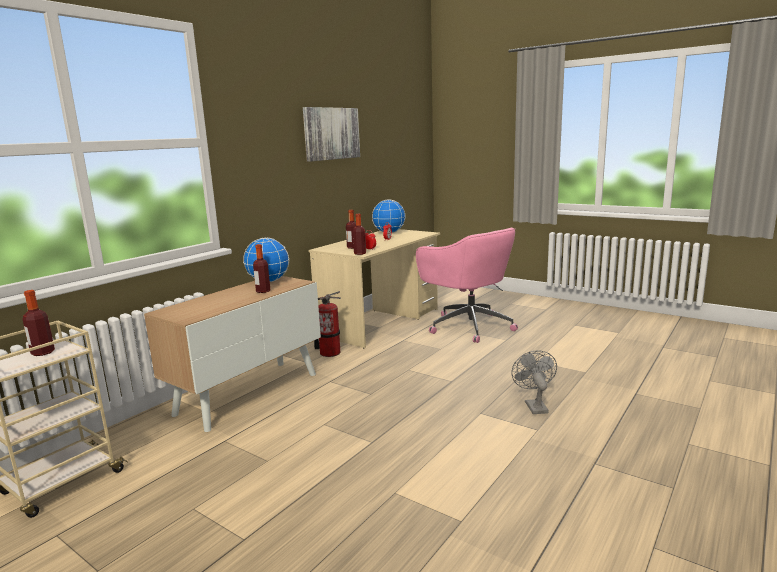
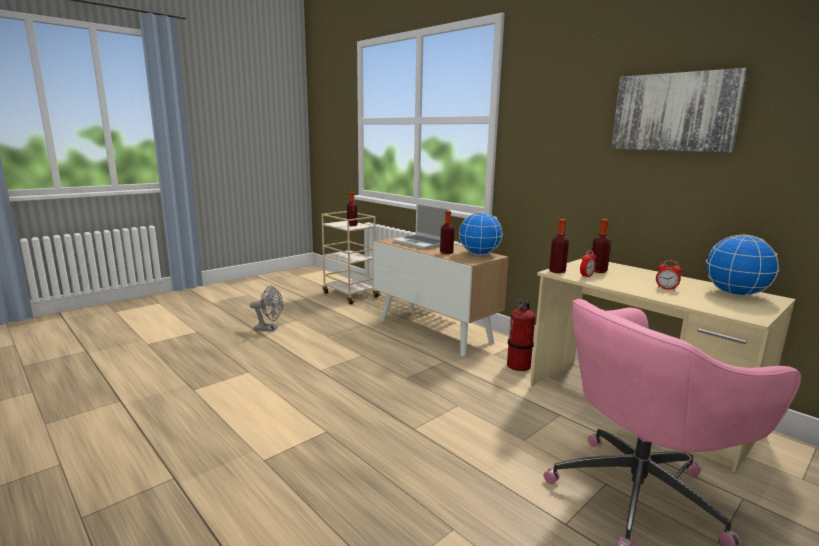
camera: 100 degrees right, 0 degrees up
grey fan [511,351,557,414] -> grey fan moved to [250,286,283,331]
none -> laptop [392,203,450,250]

